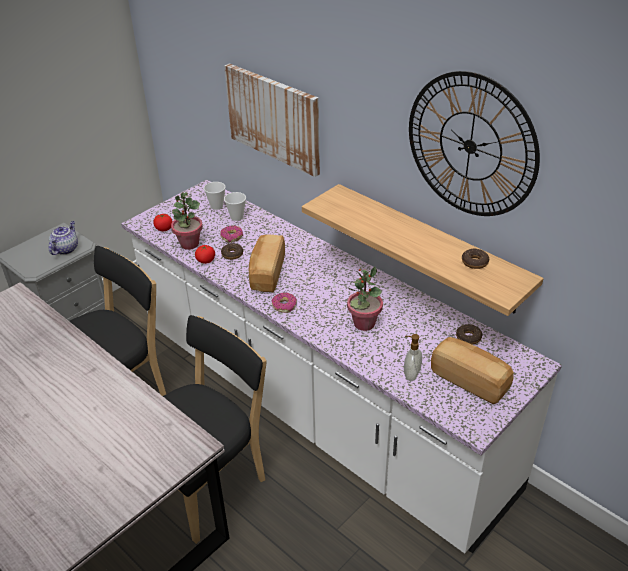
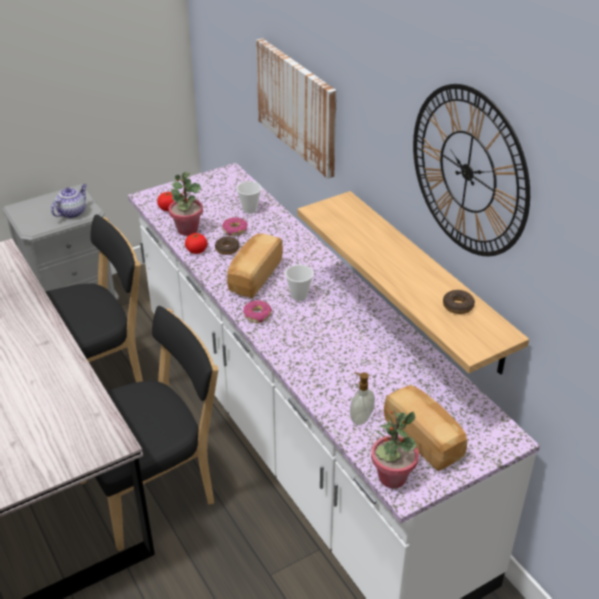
camera: 15 degrees right, 0 degrees up
cup [204,182,225,210] -> cup moved to [285,265,314,301]
potted plant [347,266,383,331] -> potted plant moved to [371,410,419,488]
donut [456,324,482,345] -> none

